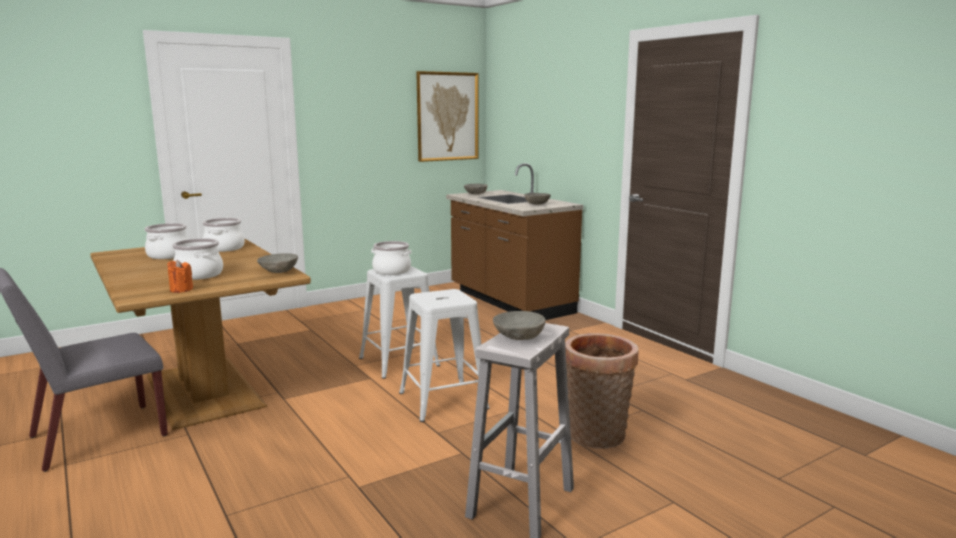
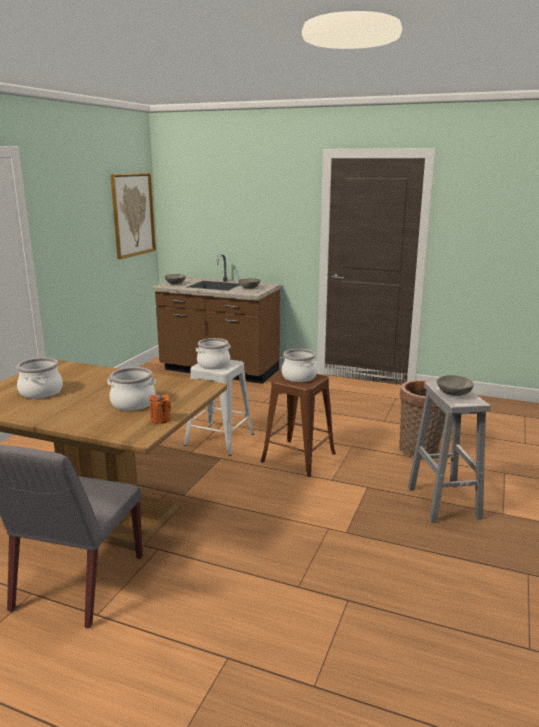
camera: 35 degrees left, 5 degrees up
cooking pot [202,218,245,252] -> cooking pot moved to [282,349,317,382]
grey bowl [257,253,298,273] -> none
white stool [399,289,490,422] -> brown stool [261,374,336,477]

